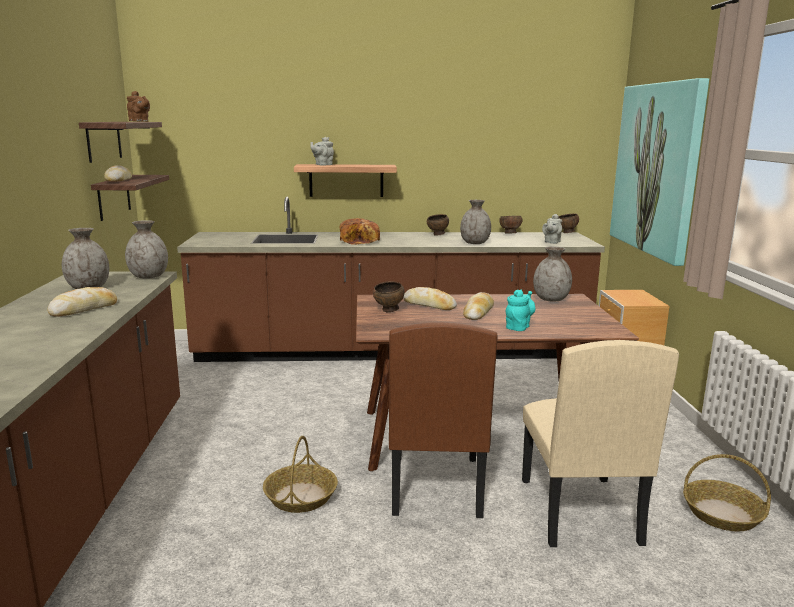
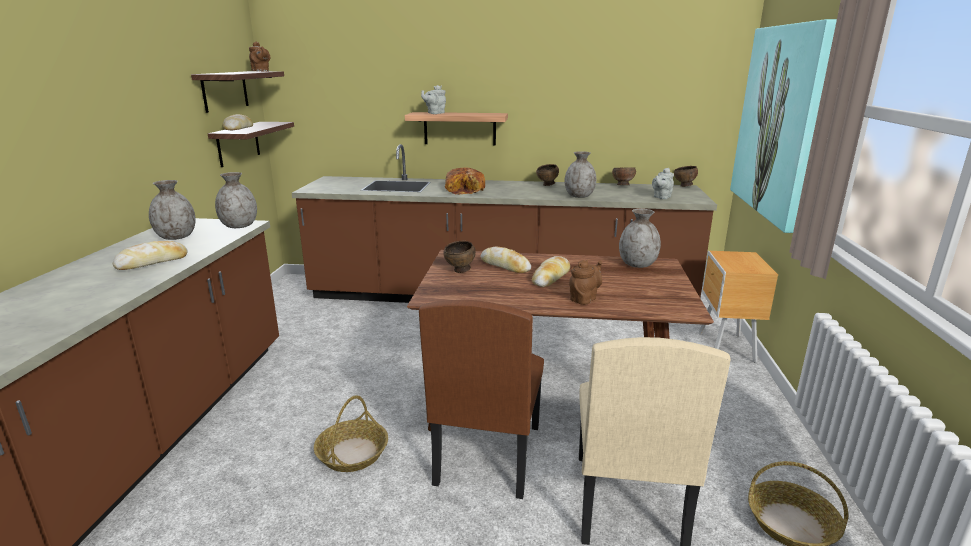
camera: 10 degrees right, 5 degrees up
turquoise teapot [506,289,535,331] -> brown teapot [569,260,602,305]

